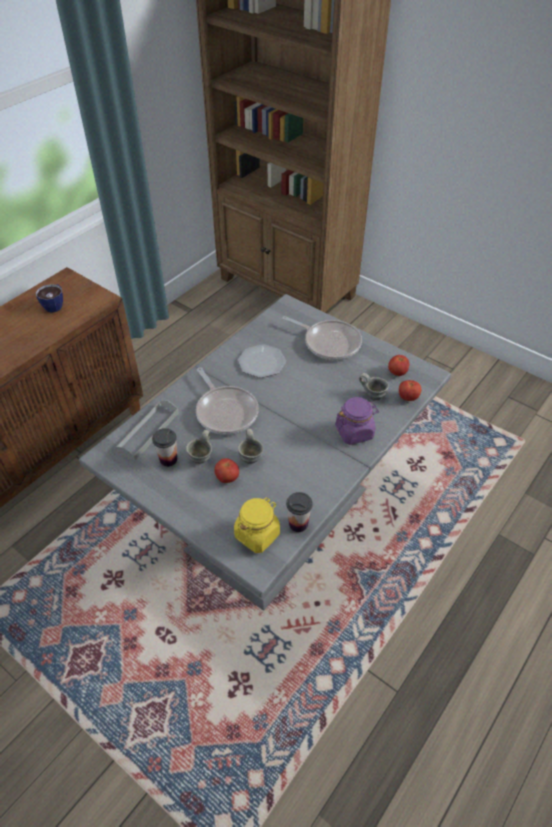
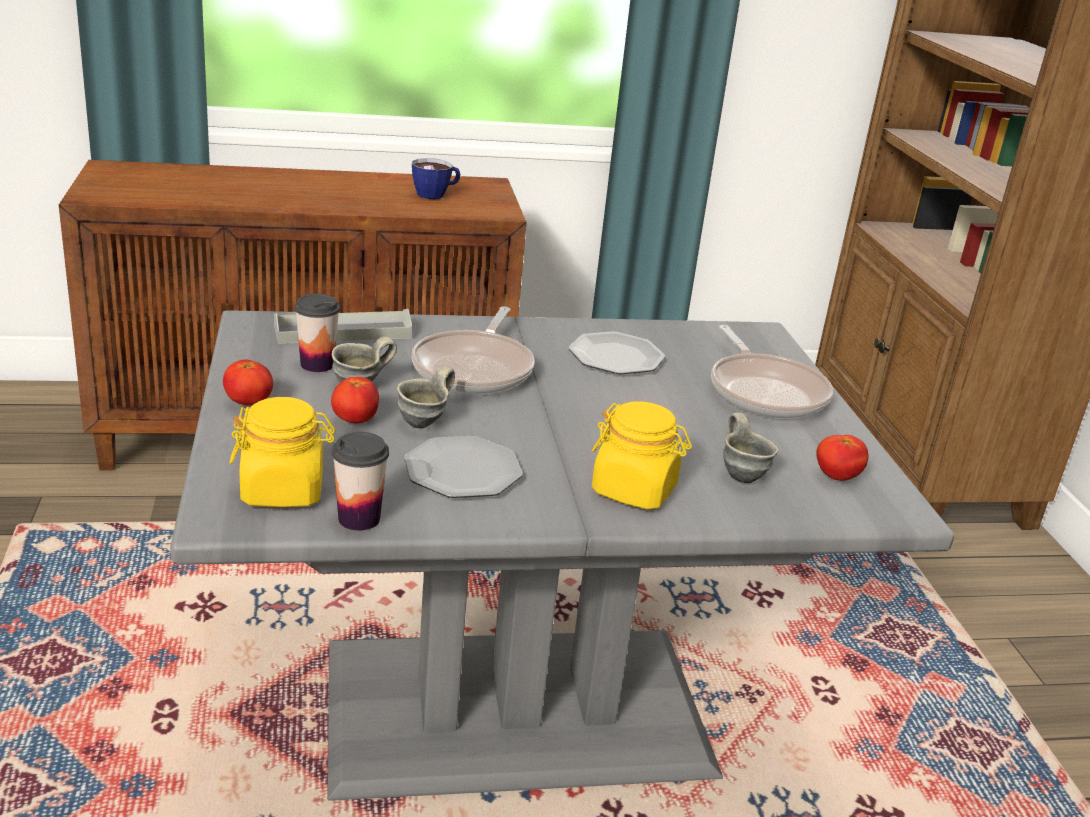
camera: 40 degrees right, 20 degrees down
purple jar [335,397,379,445] -> yellow jar [592,401,692,510]
tomato [399,380,421,401] -> tomato moved to [223,360,273,405]
none -> plate [404,436,523,498]

